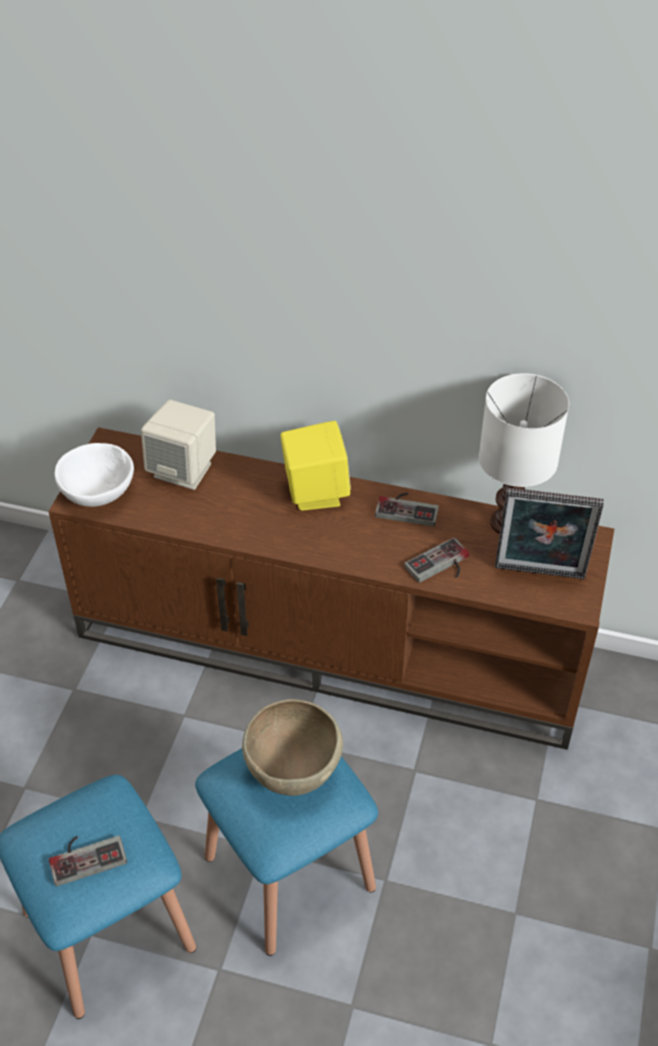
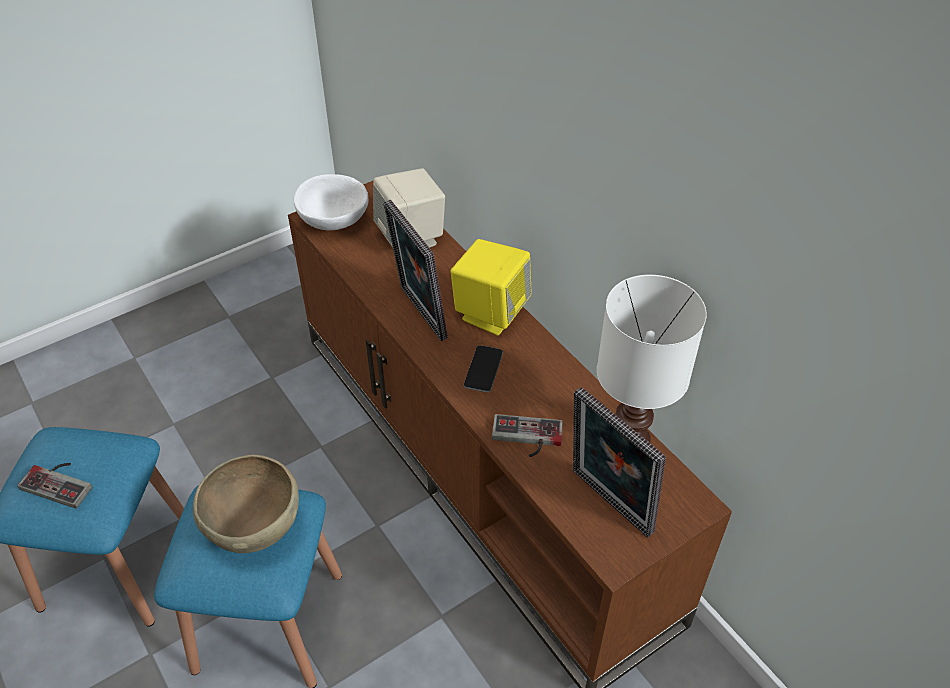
camera: 40 degrees right, 0 degrees up
game controller [375,493,439,527] -> none
none -> picture frame [383,200,448,341]
none -> phone [464,345,503,392]

